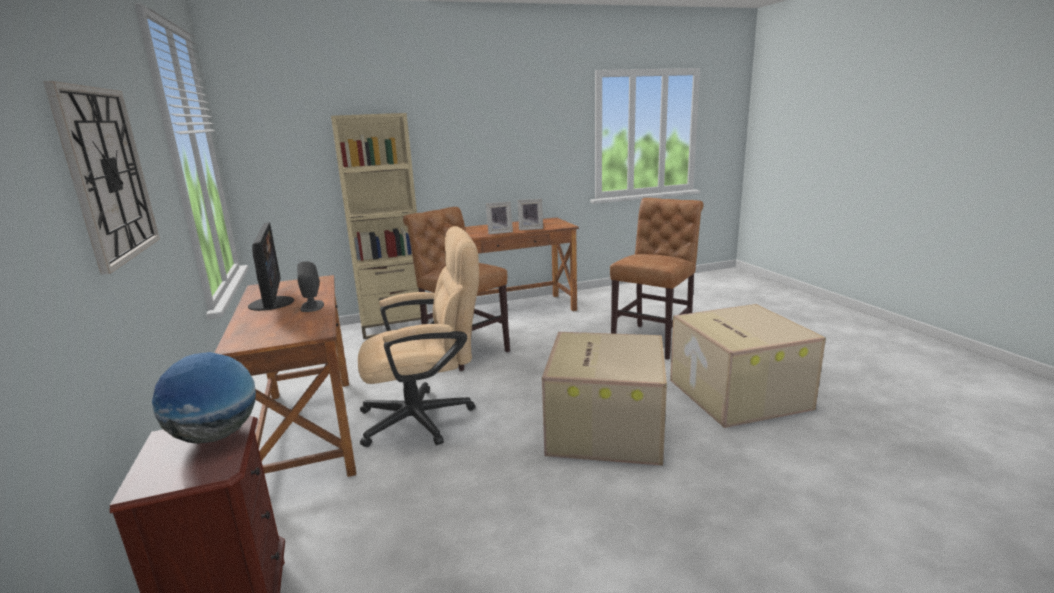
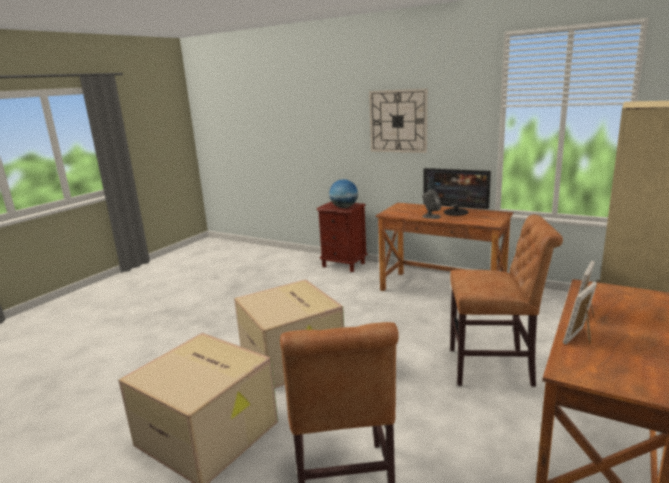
camera: 140 degrees right, 0 degrees up
beige office chair [358,226,479,447] -> none

